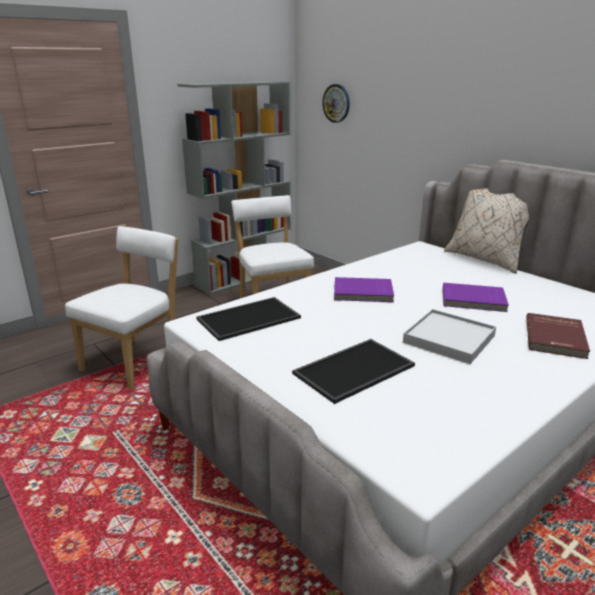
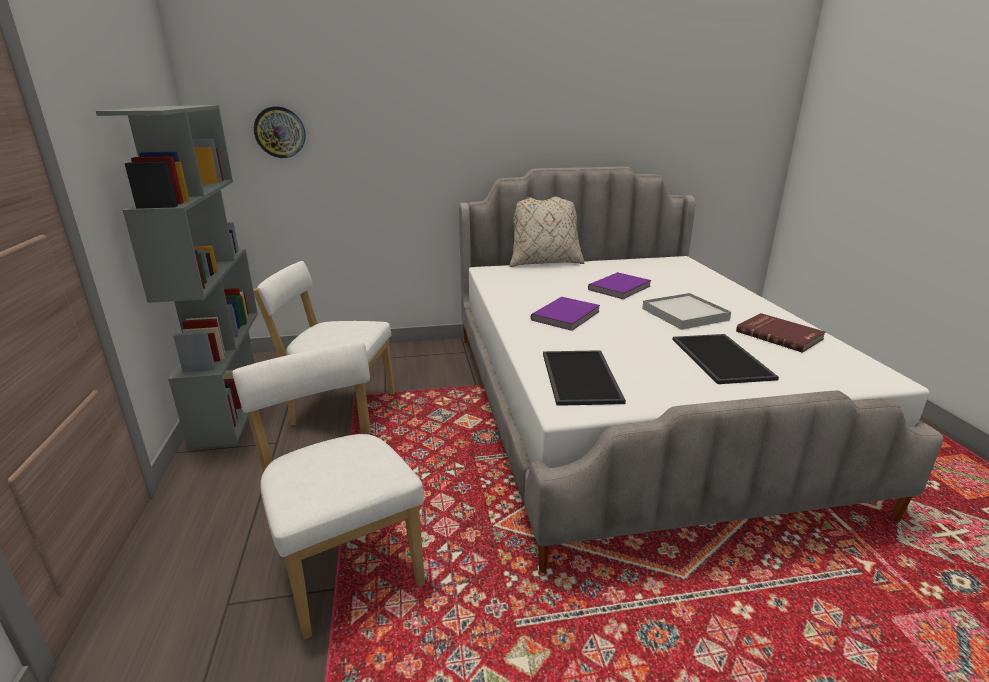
camera: 60 degrees left, 0 degrees up
red book [526,313,590,359] -> red book moved to [736,313,826,353]

